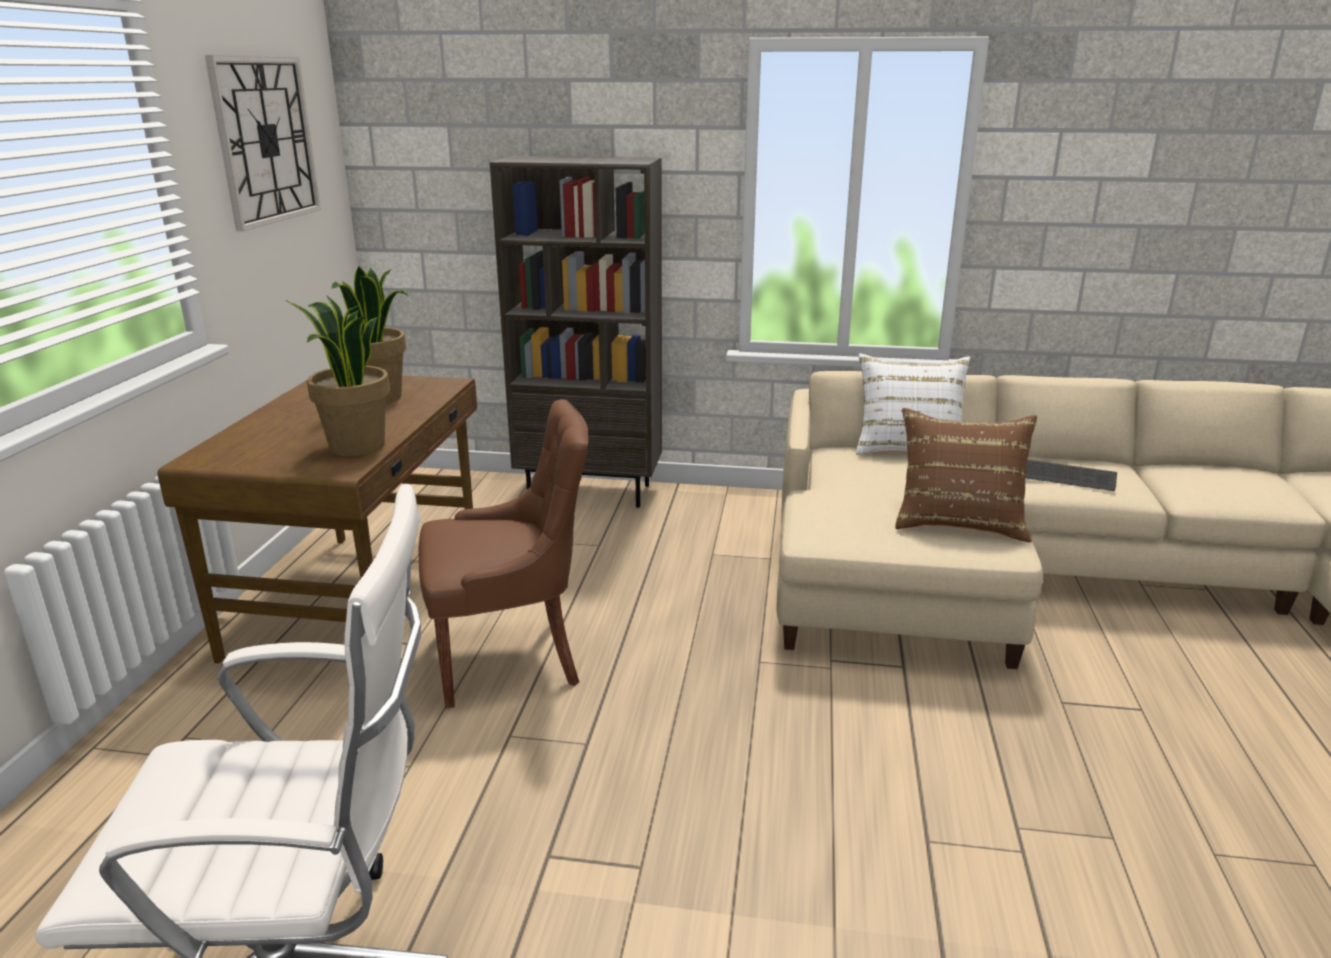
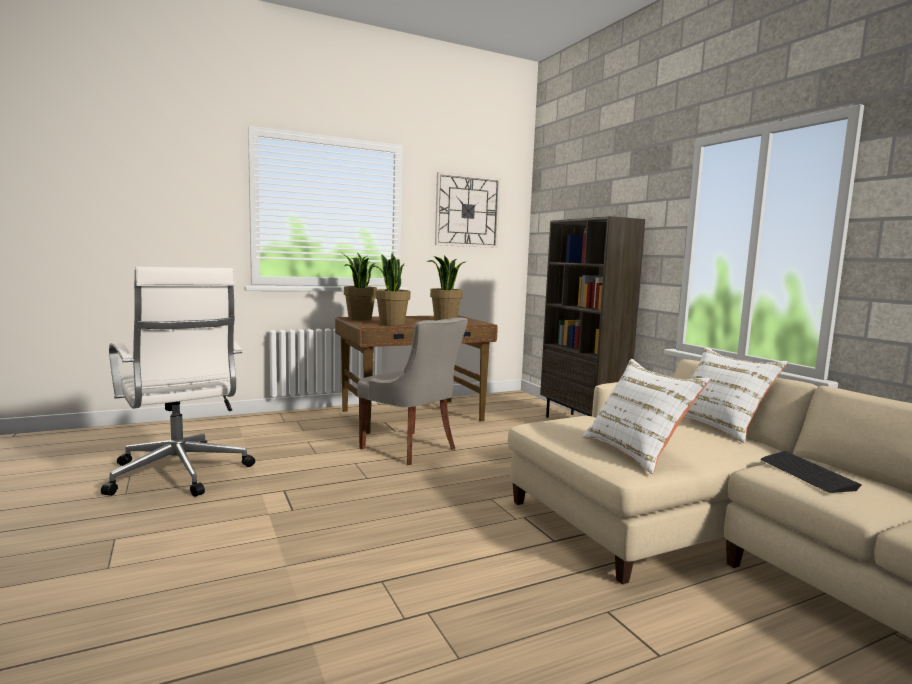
camera: 55 degrees right, 15 degrees down
brown chair [419,399,589,709] -> grey chair [357,317,468,465]
brown pillow [895,408,1037,543] -> white pillow [583,359,710,474]
none -> potted plant [342,252,377,320]

